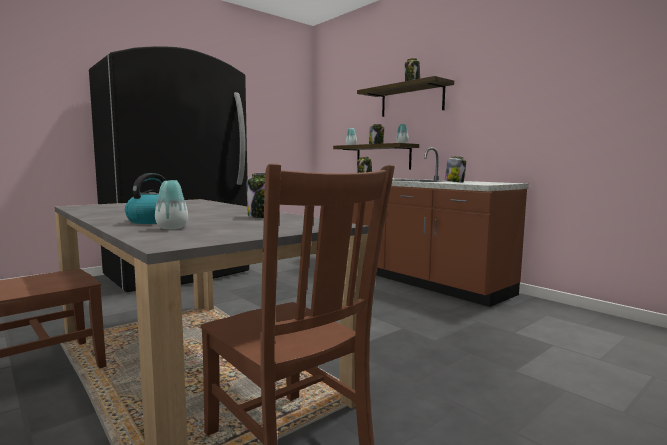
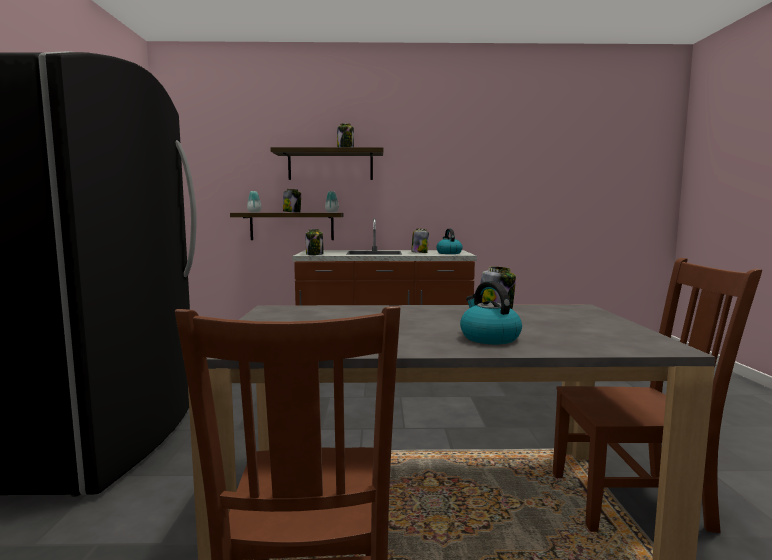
camera: 50 degrees left, 0 degrees up
vase [155,180,188,229] -> none
none -> kettle [436,229,463,254]

